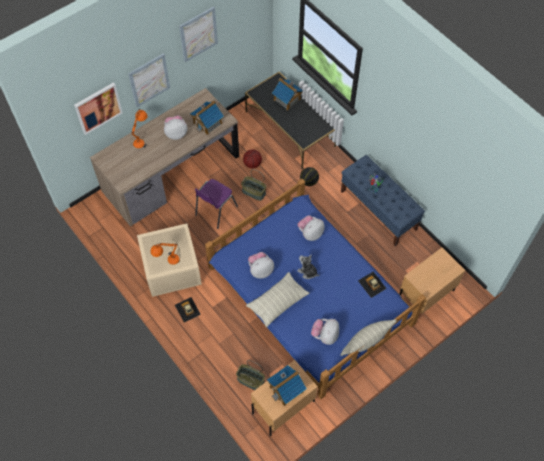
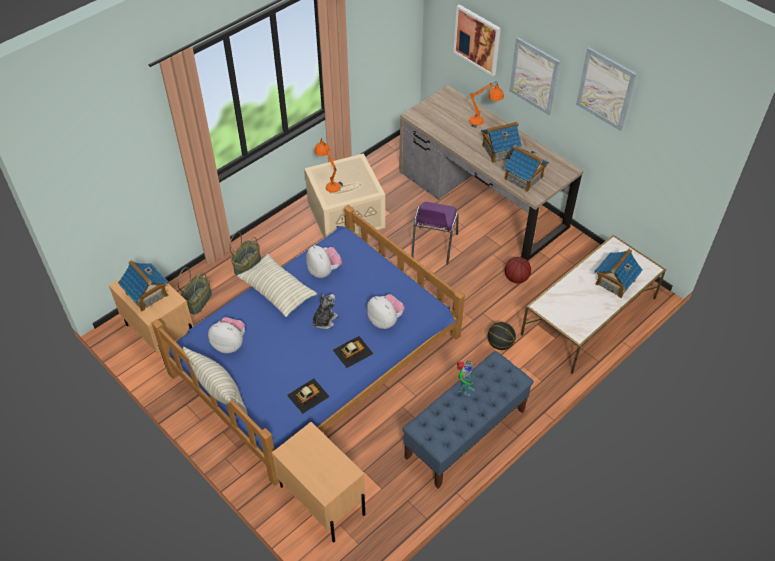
camera: 85 degrees right, 10 degrees down
plush toy [164,115,187,140] -> toy house [481,122,522,163]
toy car [175,297,201,323] -> toy car moved to [333,336,373,368]
purple chair [195,179,238,229] -> purple chair turned 105 degrees counterclockwise [411,202,459,265]
basket [241,169,266,201] -> basket moved to [229,231,261,275]
black coffee table [245,72,336,169] -> white coffee table [521,235,666,374]

